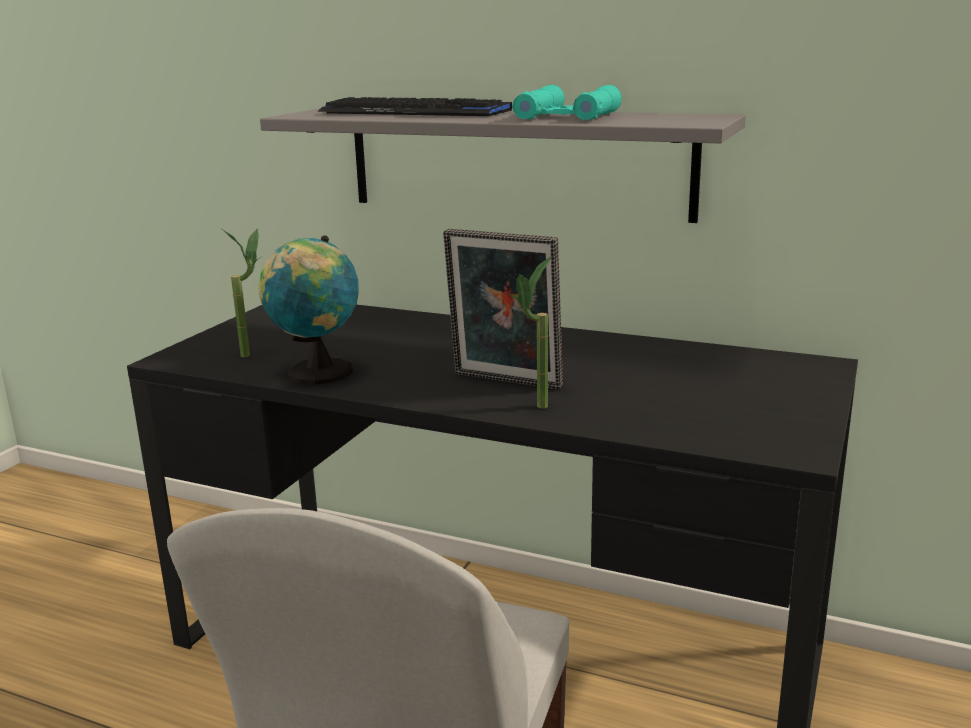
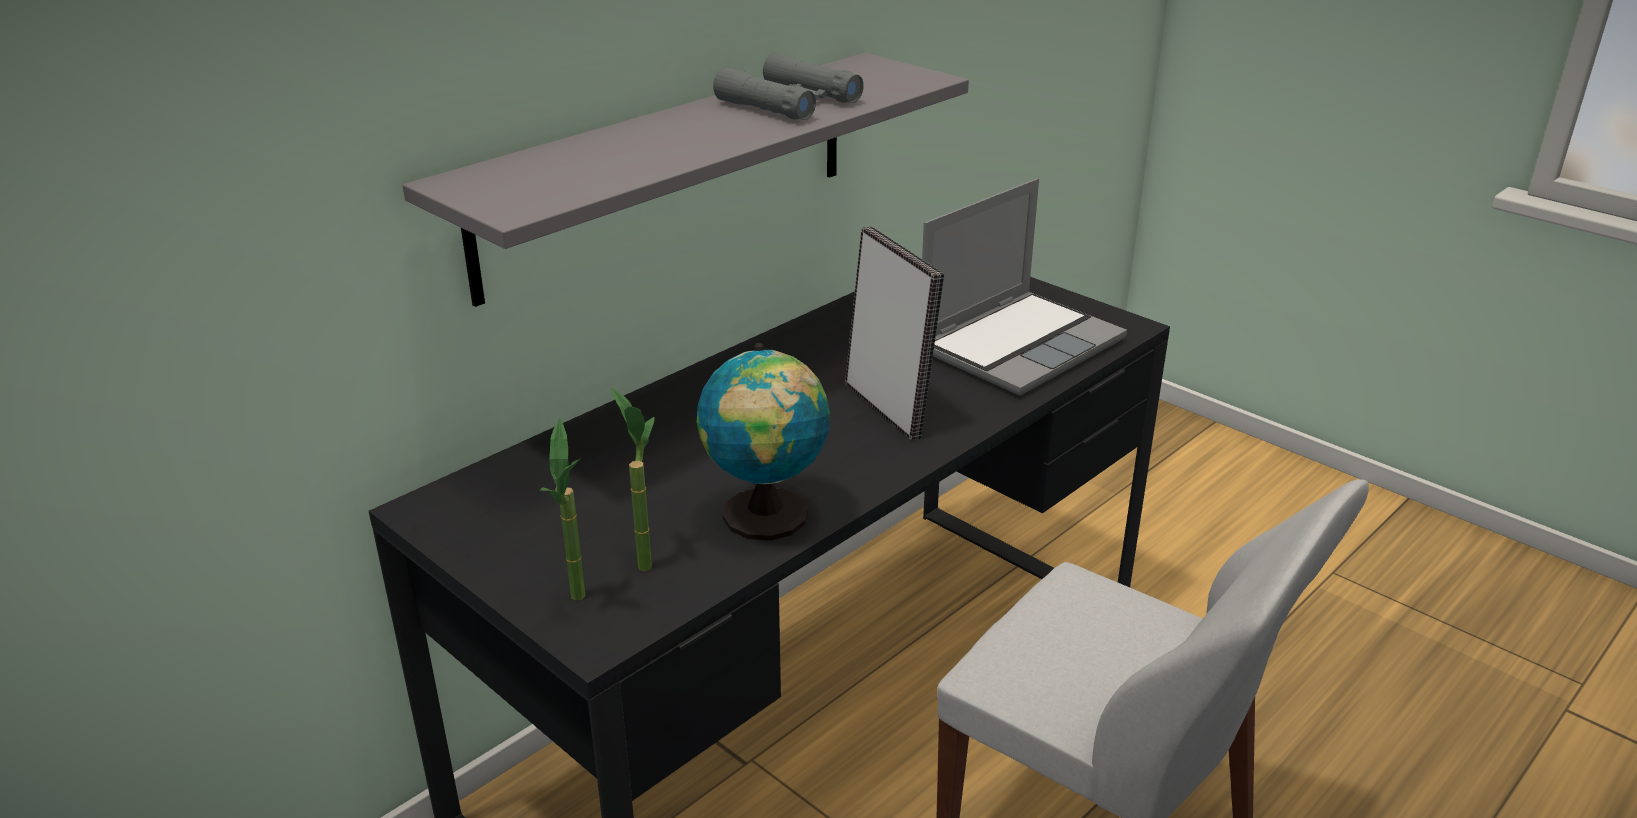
camera: 70 degrees left, 10 degrees up
keyboard [317,97,512,116] -> none
picture frame [443,229,563,389] -> picture frame turned 75 degrees counterclockwise [845,227,944,441]
potted plant [507,256,552,408] -> potted plant moved to [540,418,586,601]
turquoise binoculars [513,85,622,120] -> grey binoculars [713,53,864,120]
none -> laptop [922,178,1127,396]

